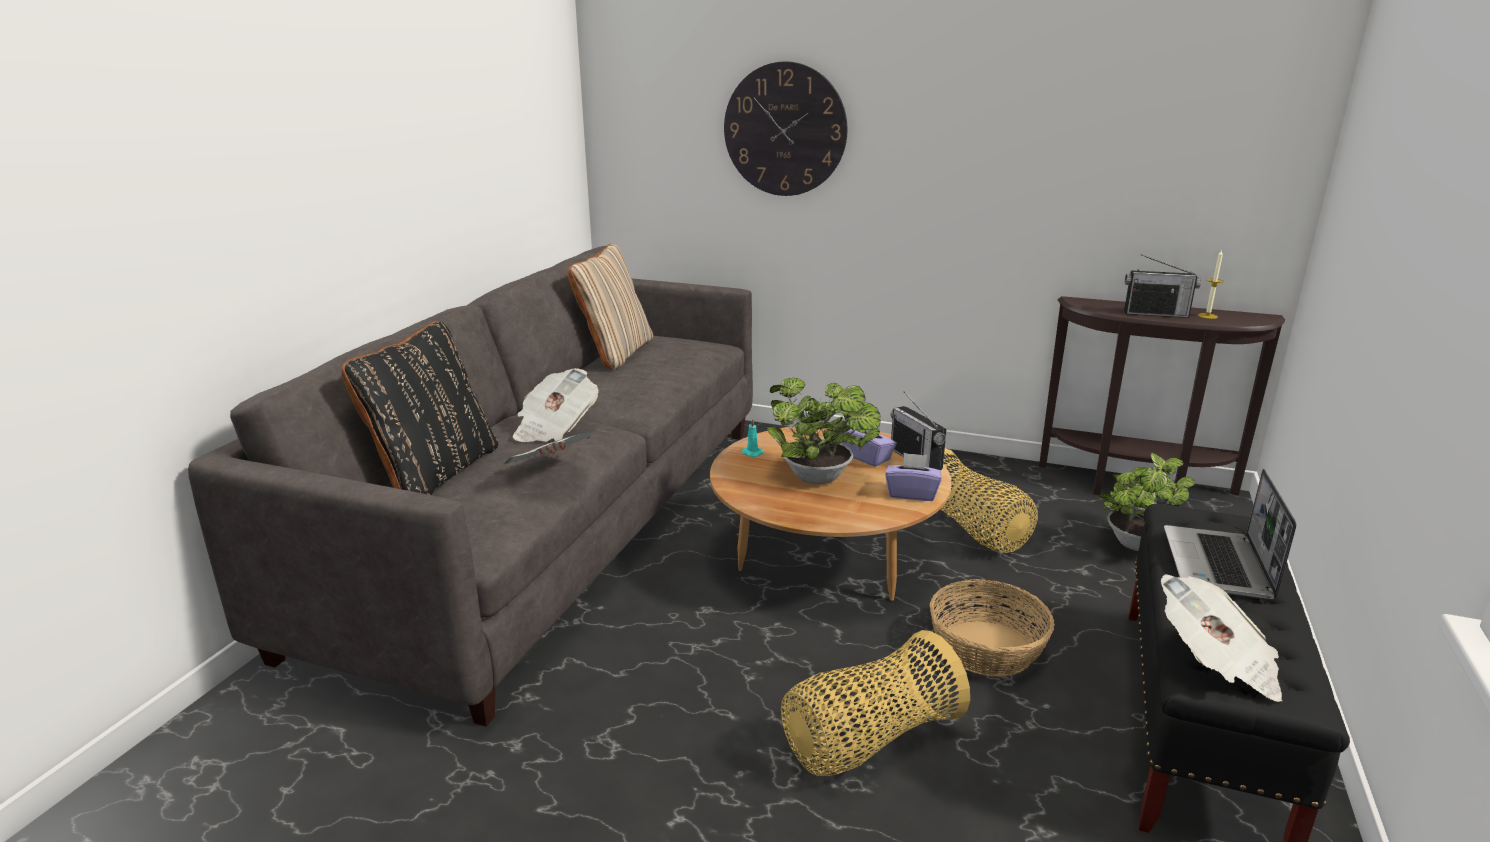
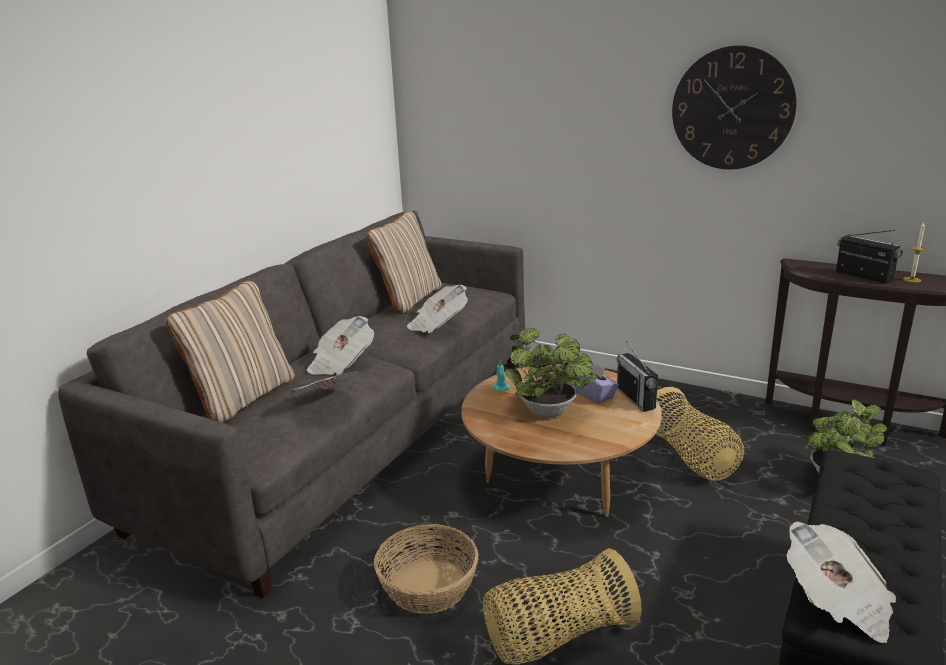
camera: 10 degrees right, 0 degrees up
black pillow [341,321,498,495] -> beige pillow [166,280,295,423]
wall clock [724,62,848,196] -> wall clock moved to [672,45,797,170]
purple tissue box [885,453,941,501] -> none
basket [930,579,1055,677] -> basket moved to [374,524,479,614]
radio [1124,254,1201,318] -> radio turned 150 degrees counterclockwise [836,230,903,284]
laptop [1164,469,1296,599] -> none
none -> newspaper [407,285,468,333]

